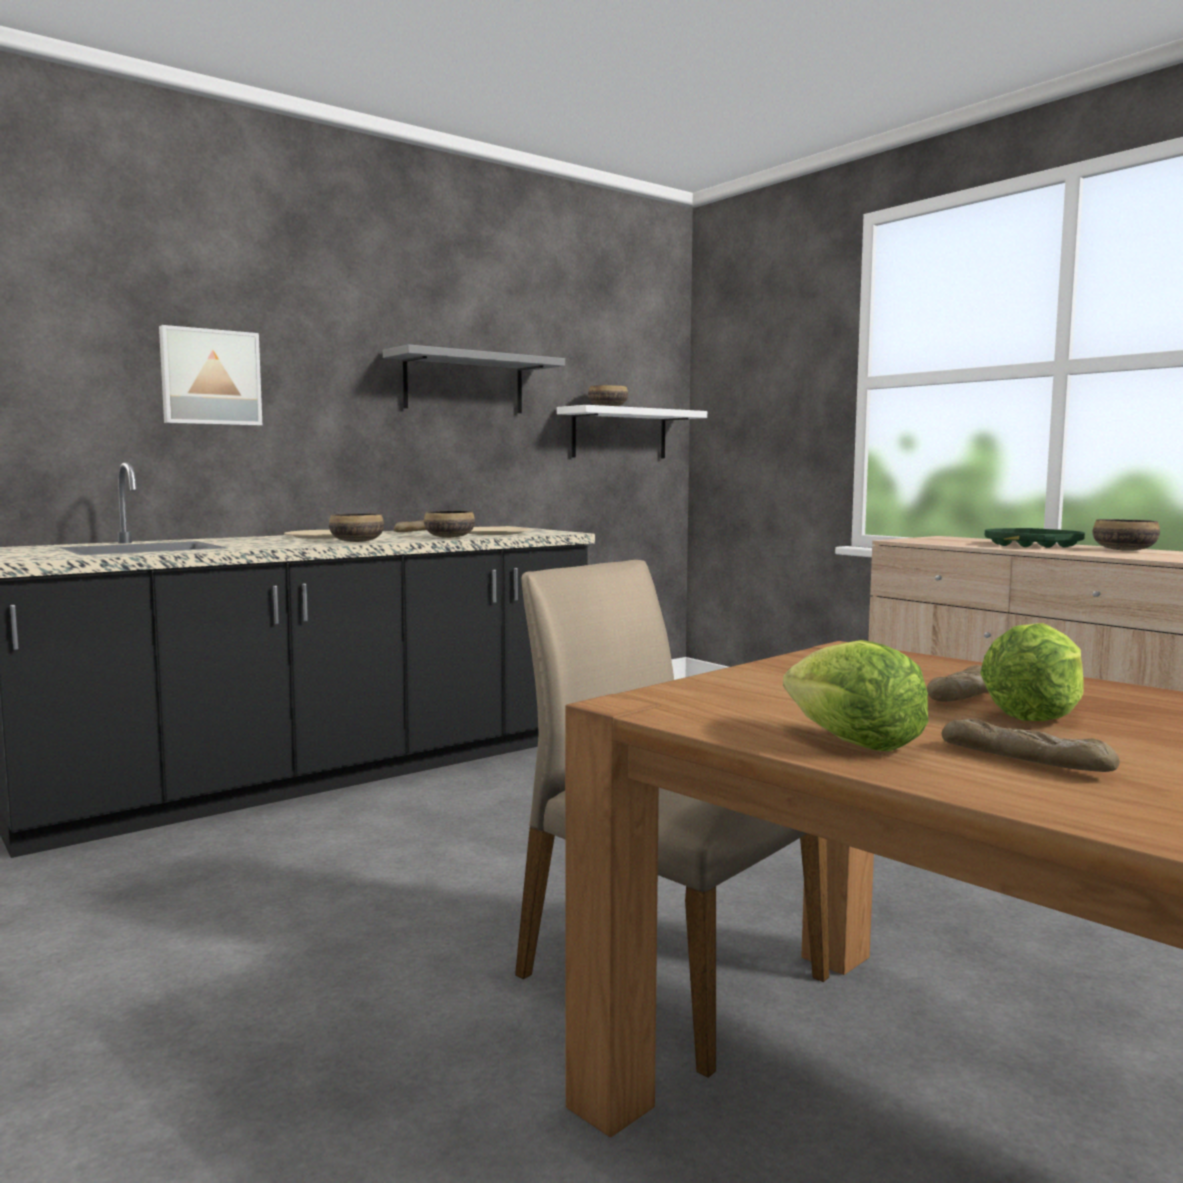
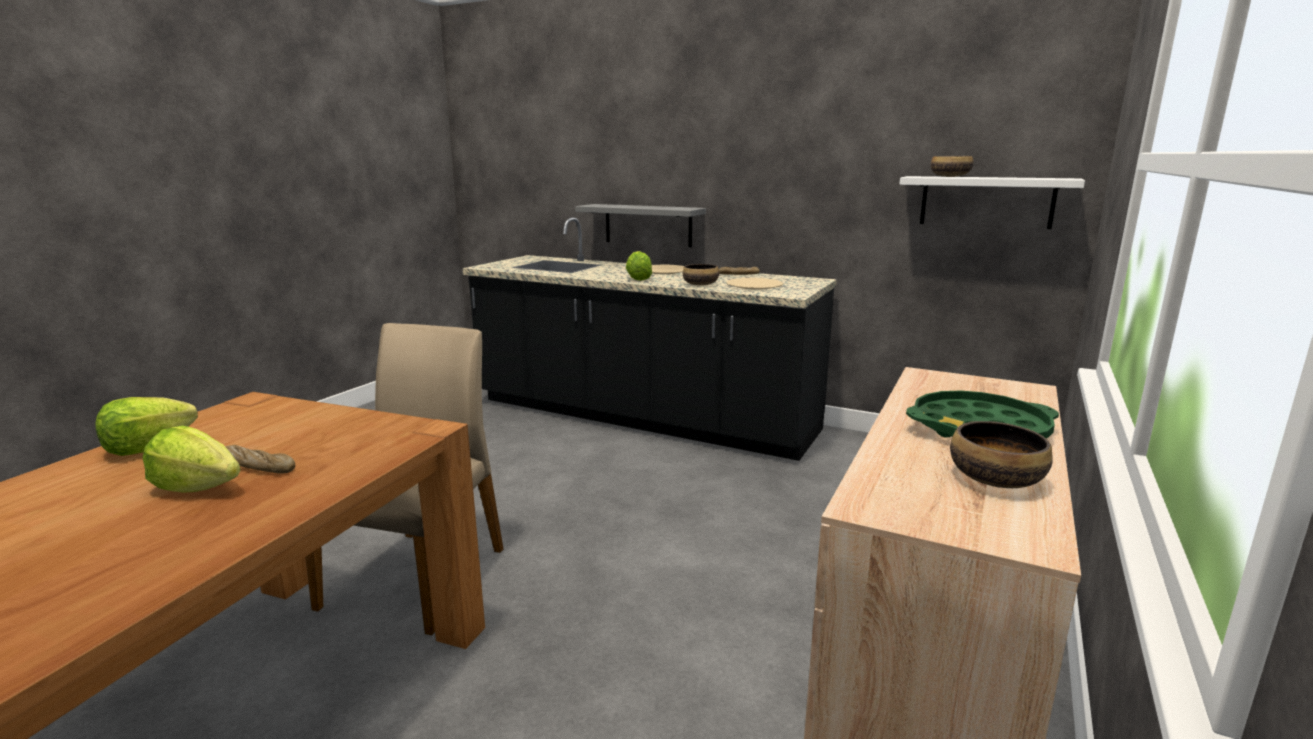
camera: 65 degrees right, 10 degrees up
picture [159,325,262,426] -> none
bowl [329,514,384,542] -> lettuce [626,251,652,281]
grey shelf [383,344,565,413] -> grey shelf moved to [575,204,706,247]
bread [942,719,1120,772] -> none

